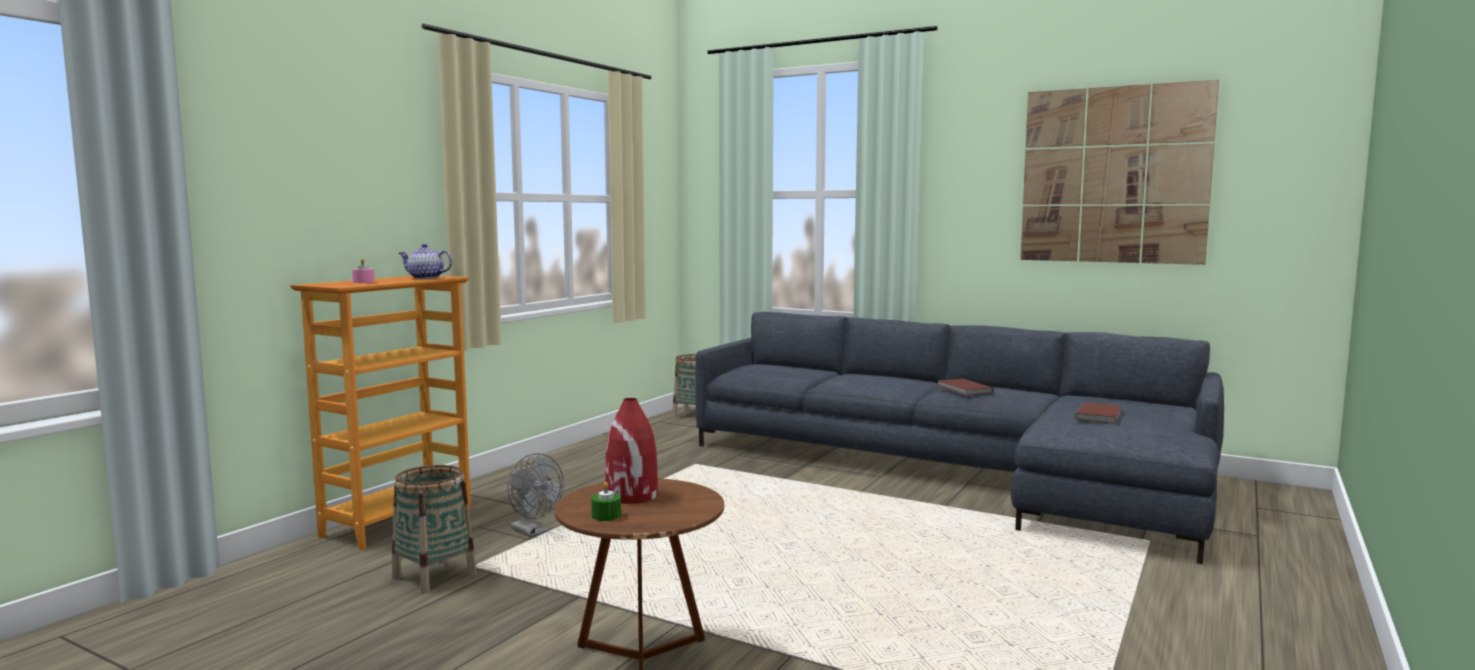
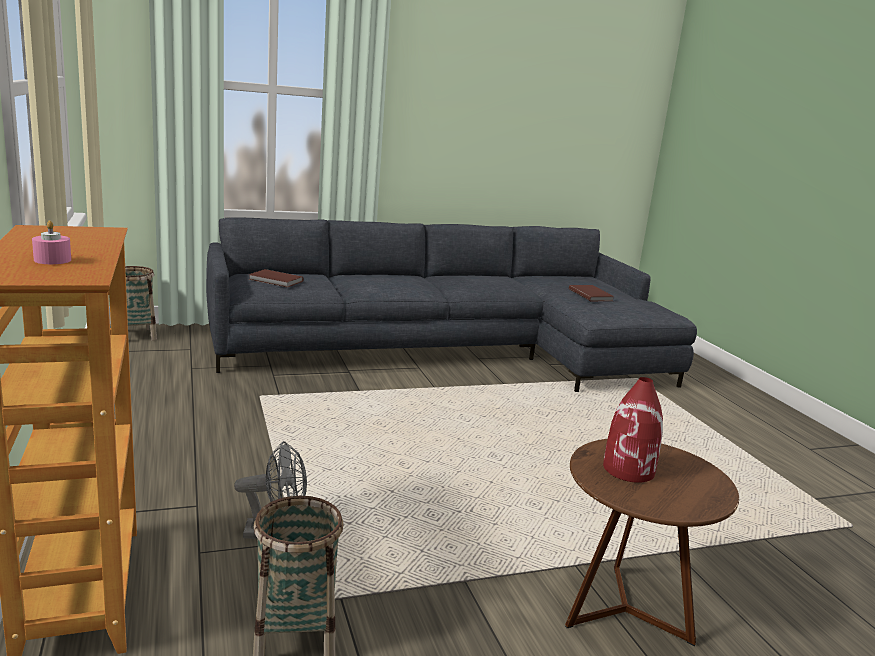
camera: 50 degrees left, 10 degrees up
teapot [399,244,452,279] -> none
green candle [591,482,621,521] -> none
brown book [938,379,994,396] -> brown book moved to [248,269,304,287]
picture [1021,80,1219,265] -> none

